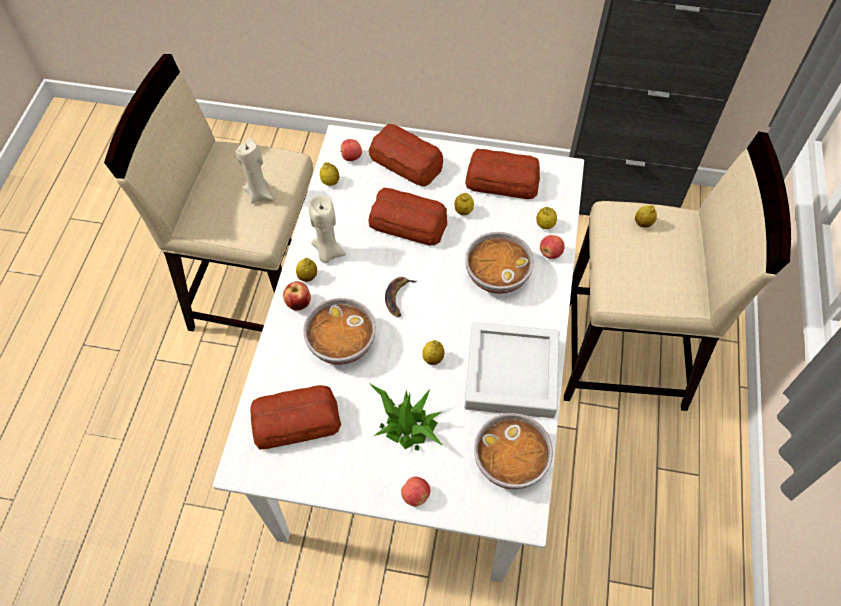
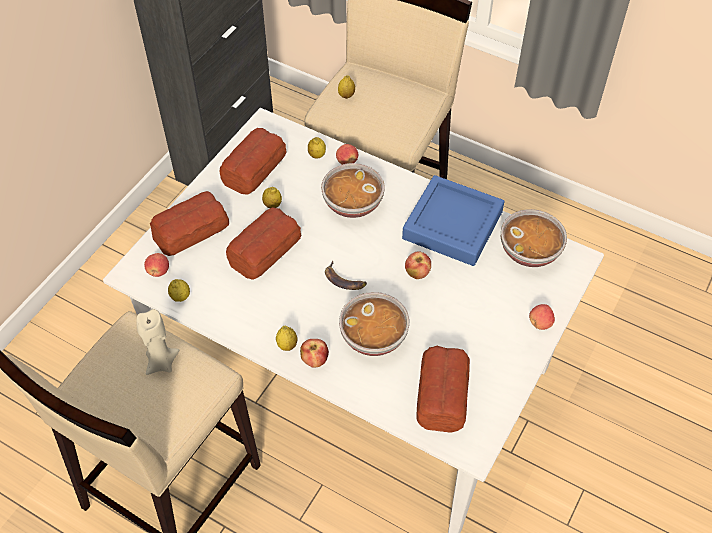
camera: 70 degrees left, 5 degrees down
beige candle [308,195,346,263] -> none
potted plant [370,384,442,450] -> none
lemon [422,340,445,365] -> apple [405,251,431,279]
grey tray [464,322,559,418] -> blue tray [402,175,504,266]

